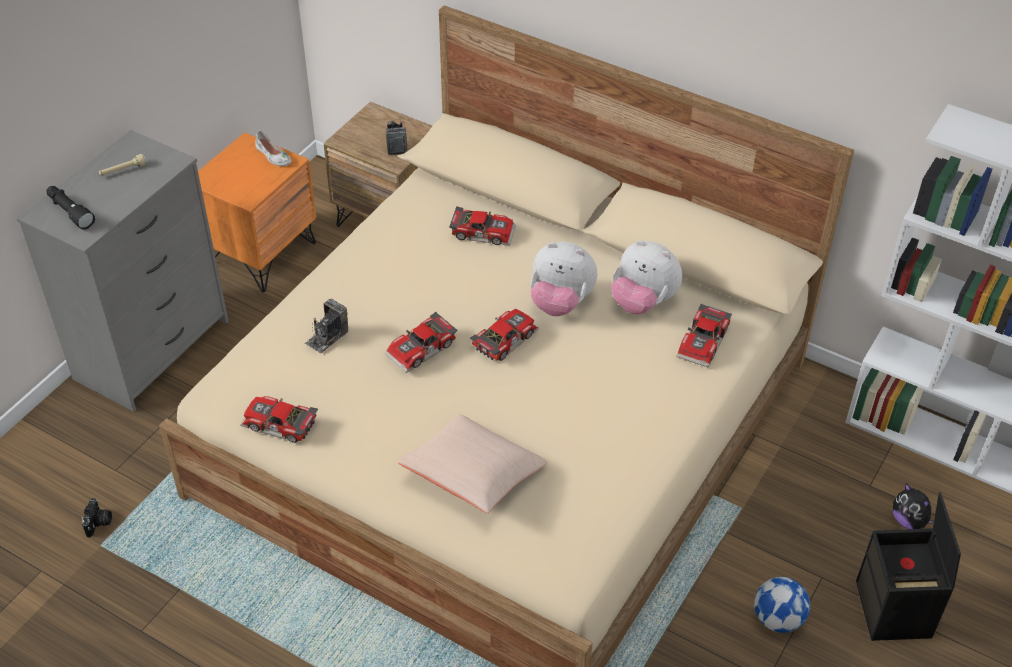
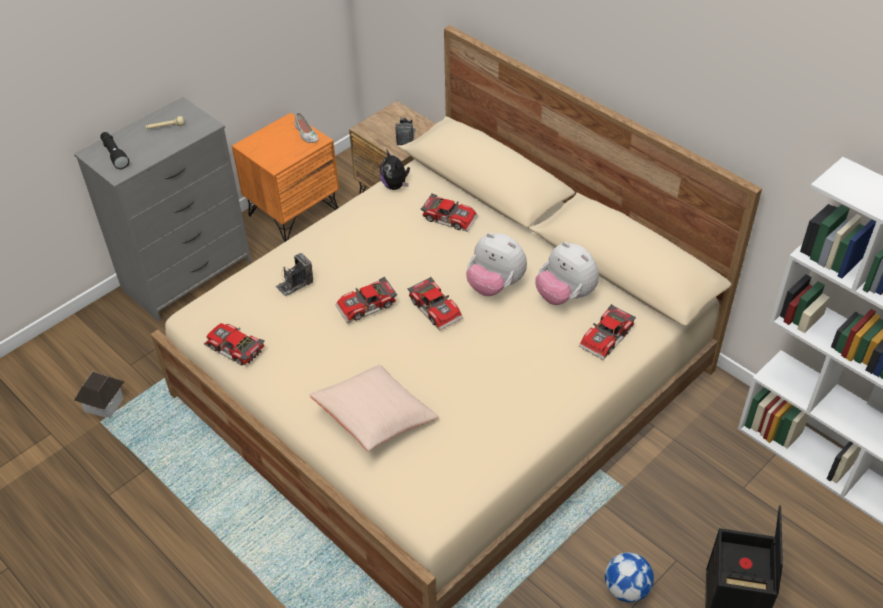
camera: 15 degrees right, 0 degrees up
camera [82,498,112,537] -> toy house [74,371,124,418]
toy car [470,309,539,361] -> toy car turned 90 degrees clockwise [408,277,463,330]
plush toy [893,483,934,529] -> plush toy moved to [380,149,410,190]

